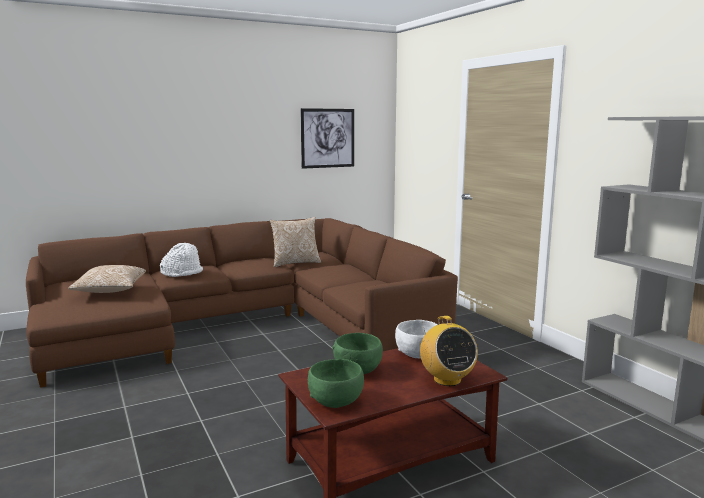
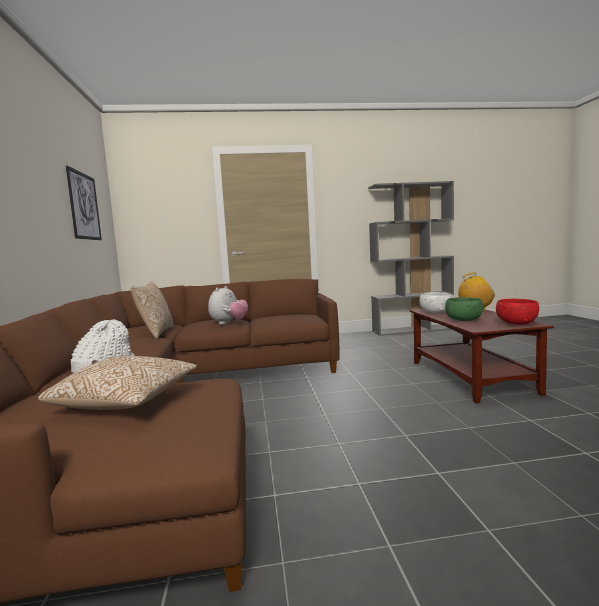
camera: 70 degrees left, 5 degrees down
green bowl [308,359,364,408] -> red bowl [496,299,539,325]
none -> plush toy [208,286,248,325]

